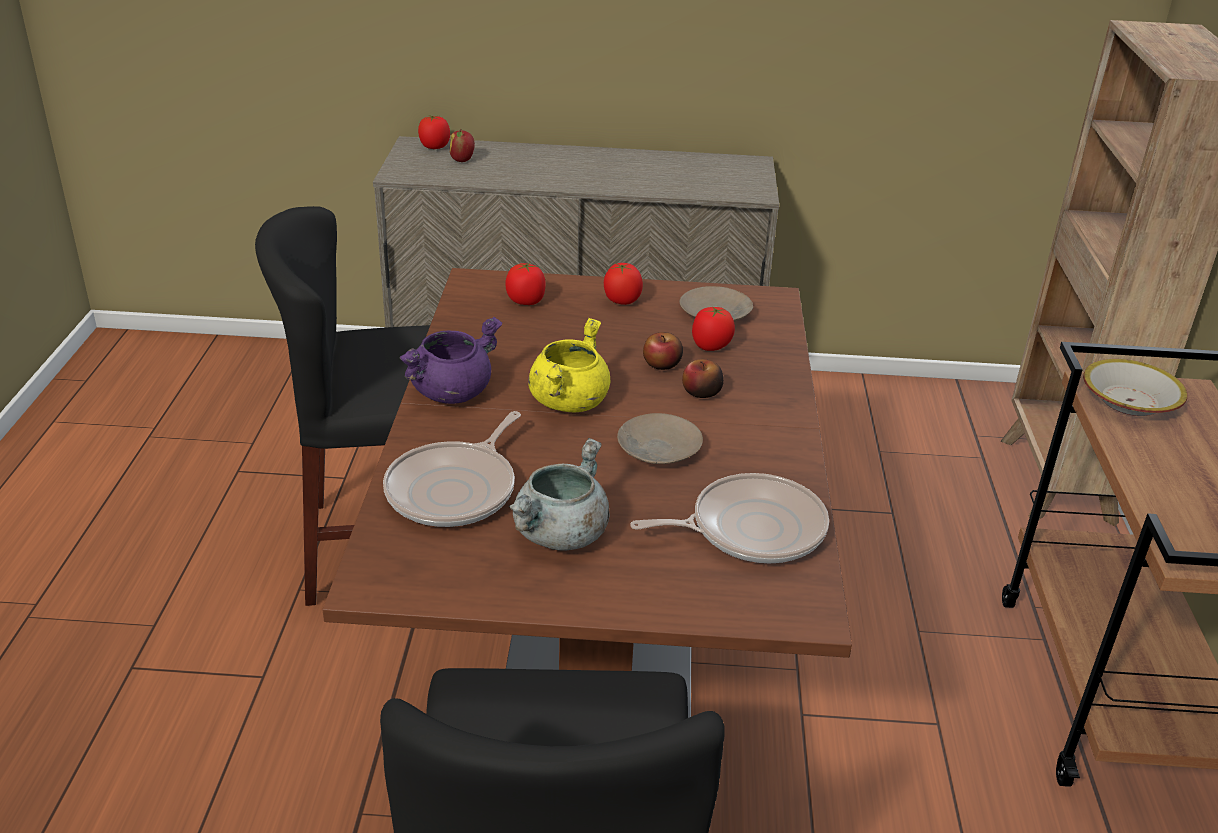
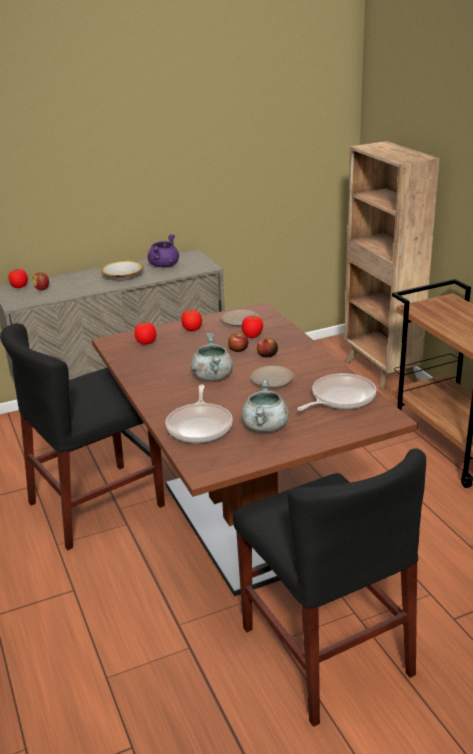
camera: 25 degrees left, 5 degrees down
purple cooking pot [399,317,502,404] -> purple cooking pot moved to [148,234,179,267]
yellow cooking pot [528,318,610,412] -> grey cooking pot [191,333,233,381]
bowl [1083,359,1187,416] -> bowl moved to [101,261,143,281]

